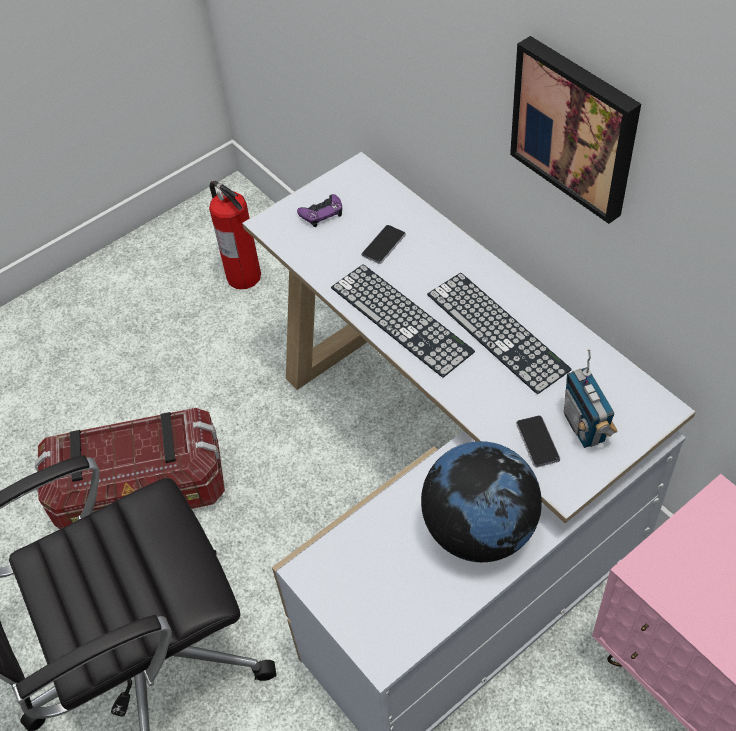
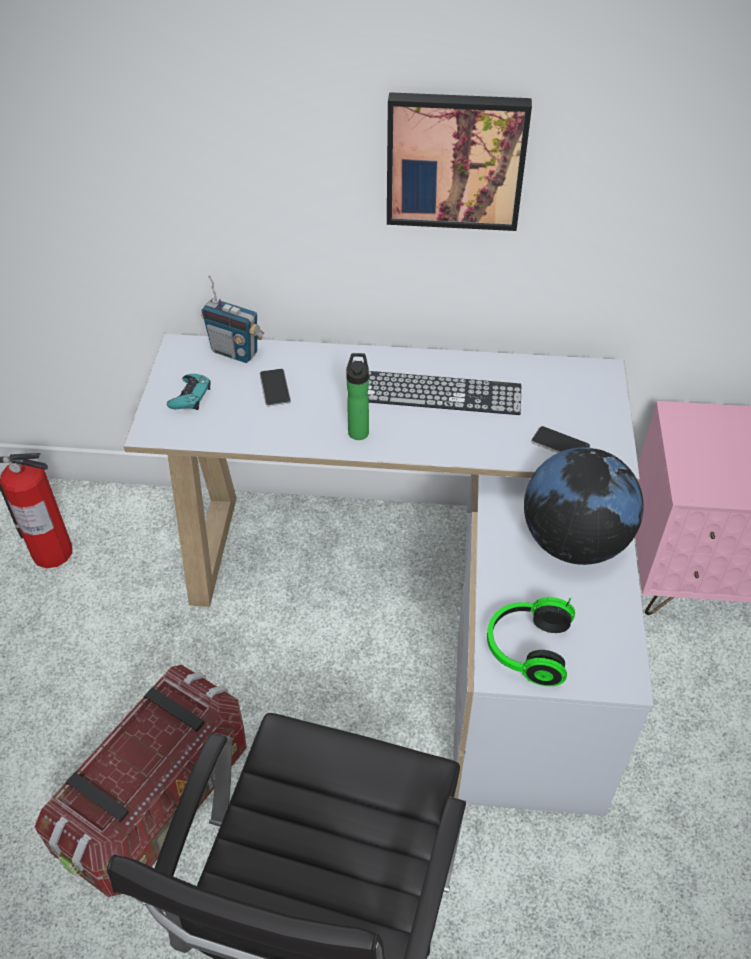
camera: 50 degrees left, 5 degrees down
purple game controller [297,194,342,227] -> turquoise game controller [167,374,211,410]
keyboard [331,264,475,378] -> bottle [346,353,369,440]
radio [564,349,617,448] -> radio moved to [201,275,264,363]
none -> headphones [487,597,575,686]

